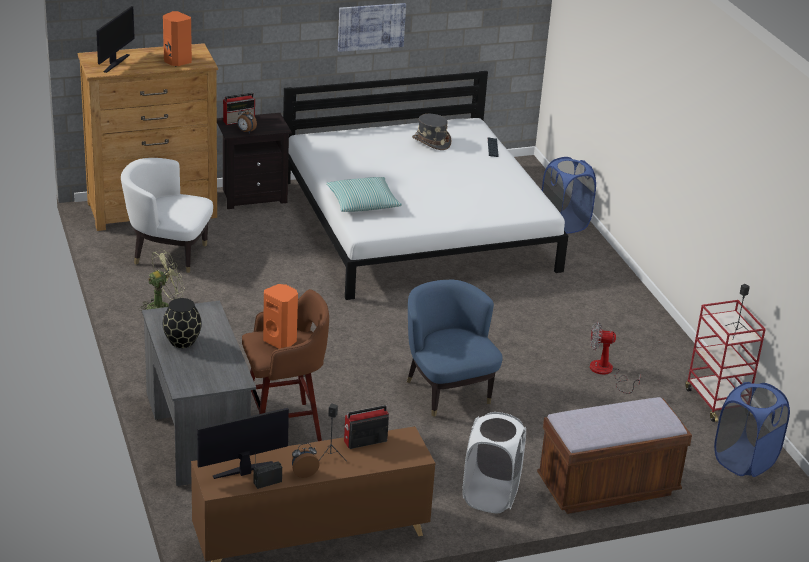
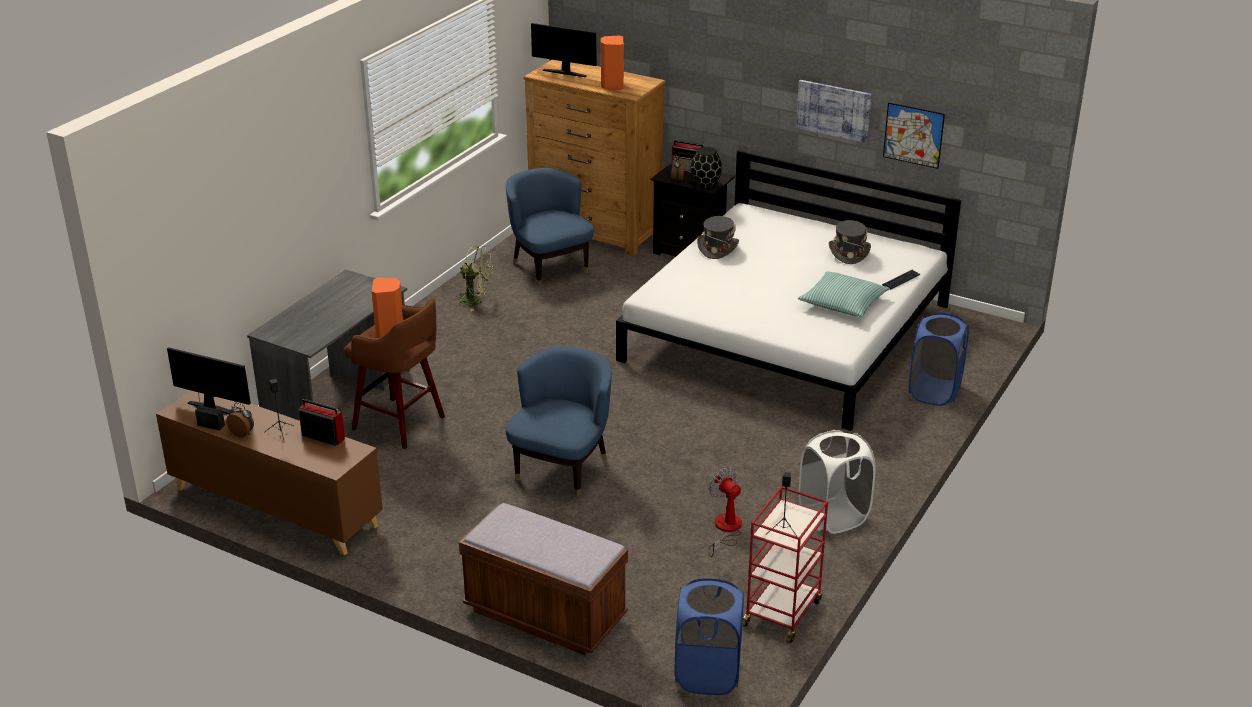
camera: 50 degrees right, 0 degrees up
monitor [96,6,135,73] -> monitor turned 45 degrees clockwise [531,23,597,77]
white armchair [121,158,213,273] -> blue armchair [506,168,594,286]
black vase [163,298,202,348] -> black vase moved to [690,147,722,188]
pillow [326,177,402,212] -> pillow moved to [798,271,890,317]
white laundry basket [462,412,526,513] -> white laundry basket moved to [798,430,876,534]
none -> grey hat [697,216,739,259]
none -> picture [883,102,945,169]

